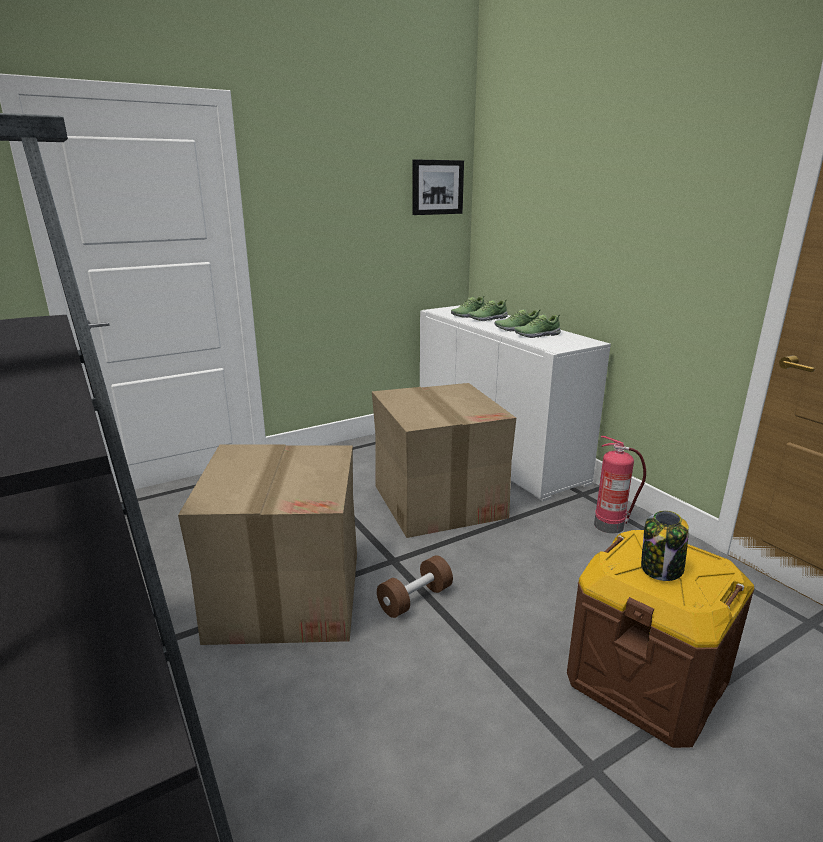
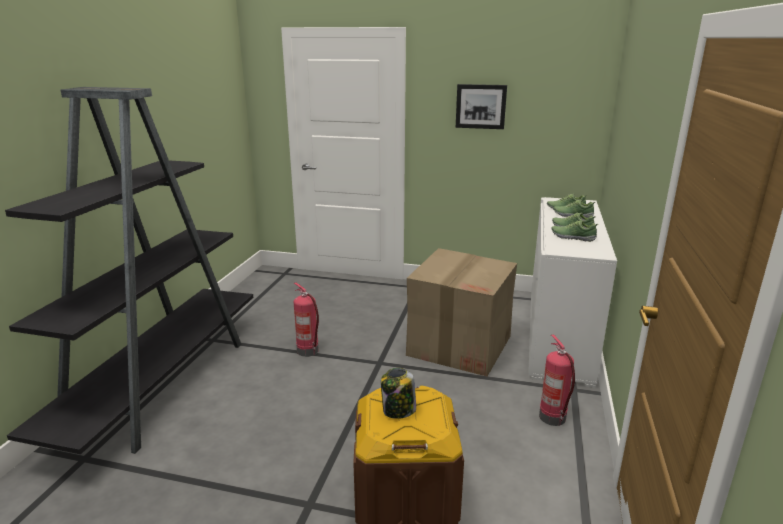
camera: 45 degrees right, 0 degrees up
cardboard box [178,445,357,645] -> fire extinguisher [294,283,319,357]
brown dumbbell [377,555,453,618] -> none
picture [412,159,464,215] -> picture moved to [456,84,507,129]

